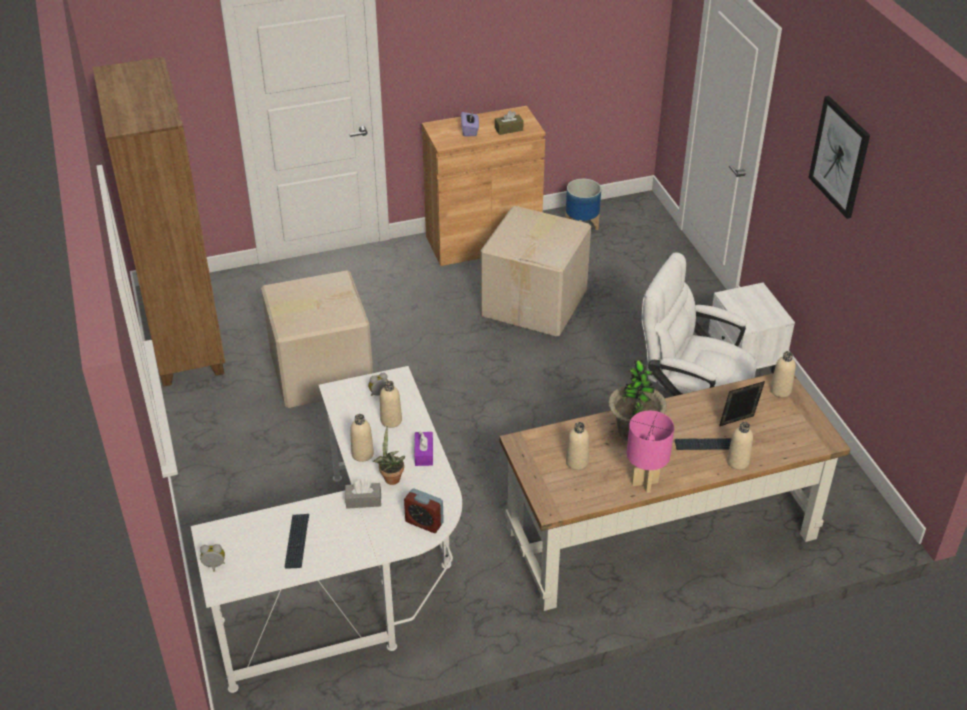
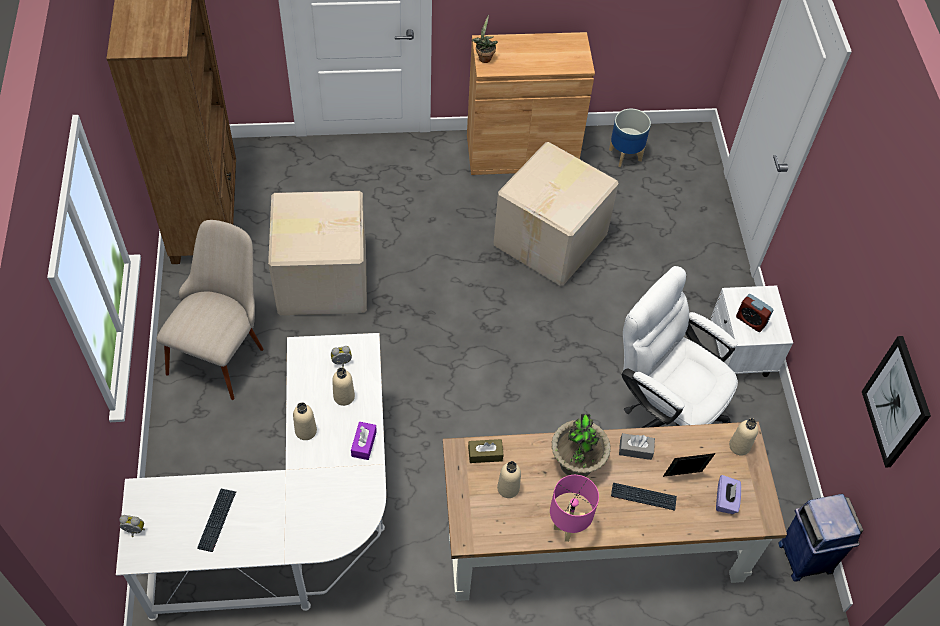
camera: 10 degrees right, 15 degrees up
grey tissue box [345,479,381,509] -> grey tissue box moved to [619,433,655,460]
potted plant [373,426,405,485] -> potted plant moved to [472,15,498,63]
alarm clock [404,488,444,533] -> alarm clock moved to [736,294,773,332]
purple tissue box [461,111,479,136] -> purple tissue box moved to [716,475,741,514]
brown tissue box [495,111,524,135] -> brown tissue box moved to [468,439,503,463]
beige bottle [727,422,753,470] -> none
picture [808,96,870,219] -> picture moved to [862,336,931,468]
none -> beige chair [157,220,263,400]
none -> blue trash can [779,494,863,582]

